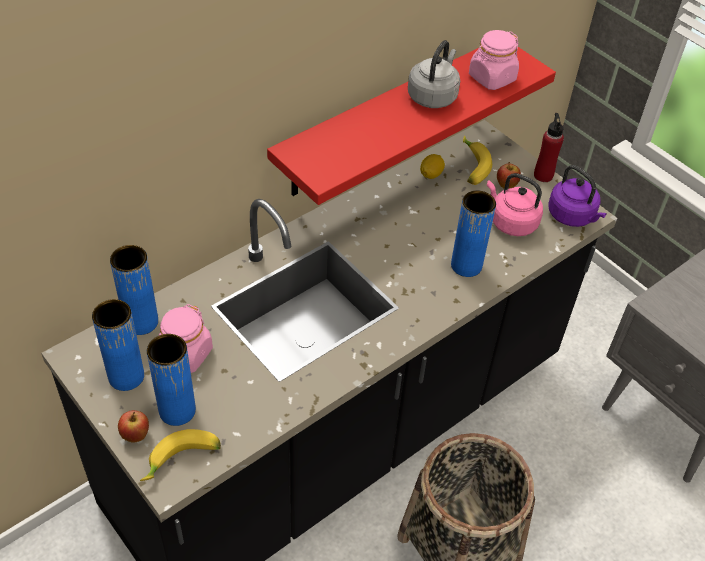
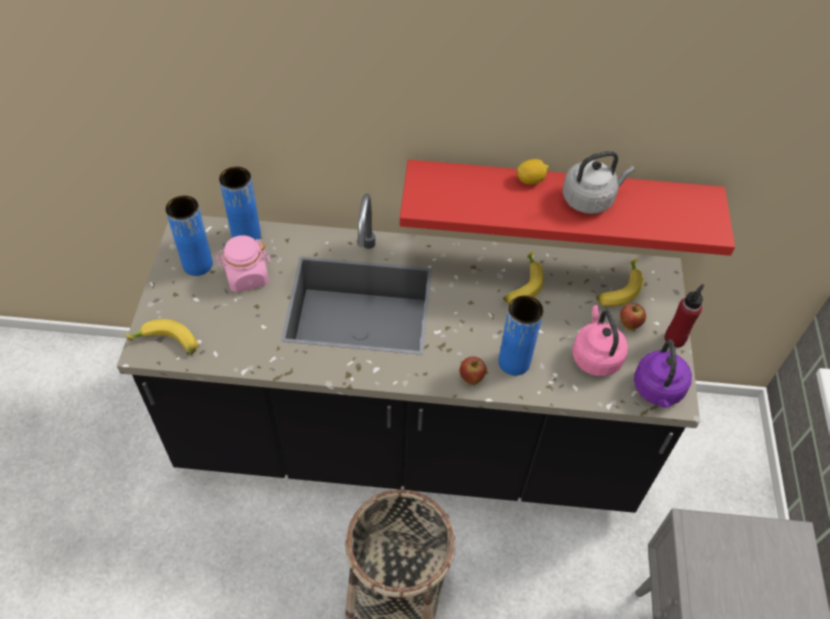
camera: 45 degrees right, 5 degrees up
apple [118,410,149,443] -> apple moved to [459,356,487,385]
blue vase [147,334,196,426] -> none
lemon [420,154,445,179] -> lemon moved to [517,159,549,184]
pink jar [469,30,519,90] -> none
none -> banana [503,251,544,304]

